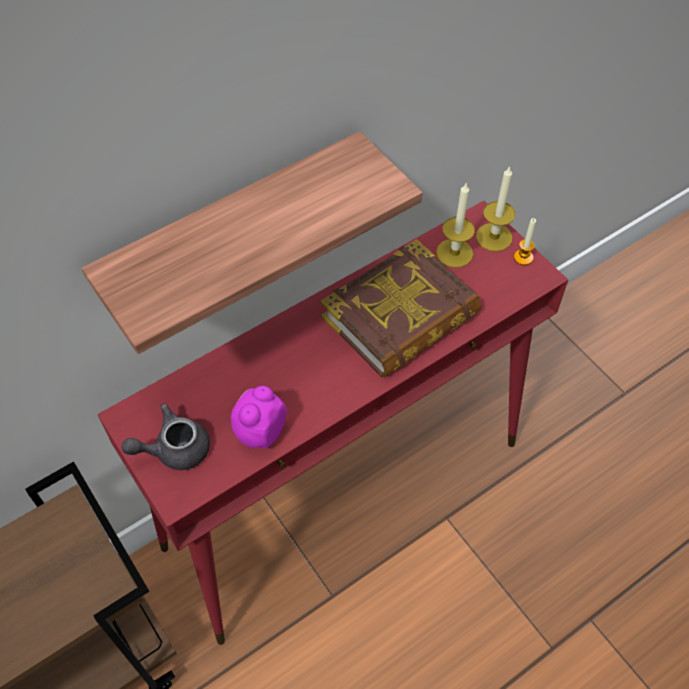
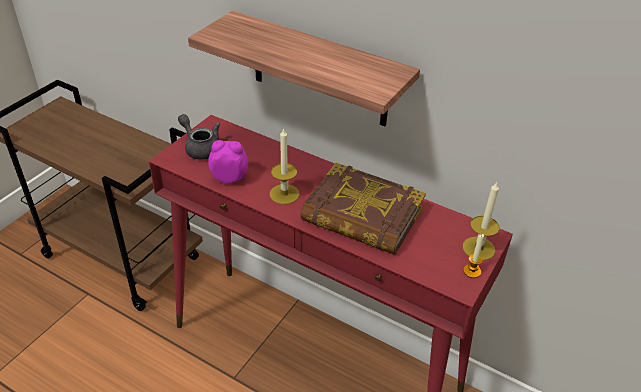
camera: 65 degrees right, 15 degrees down
candle [436,182,475,268] -> candle moved to [270,128,300,204]

